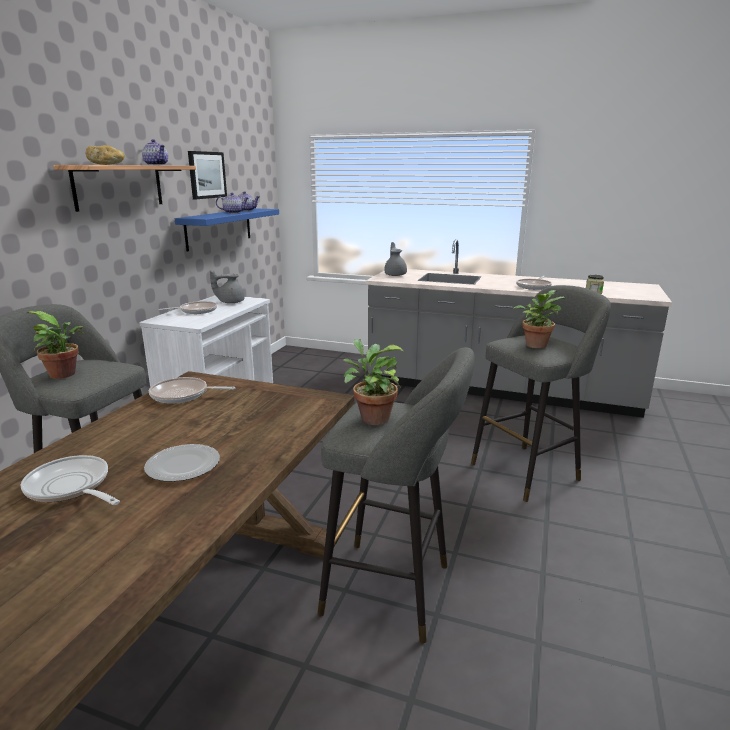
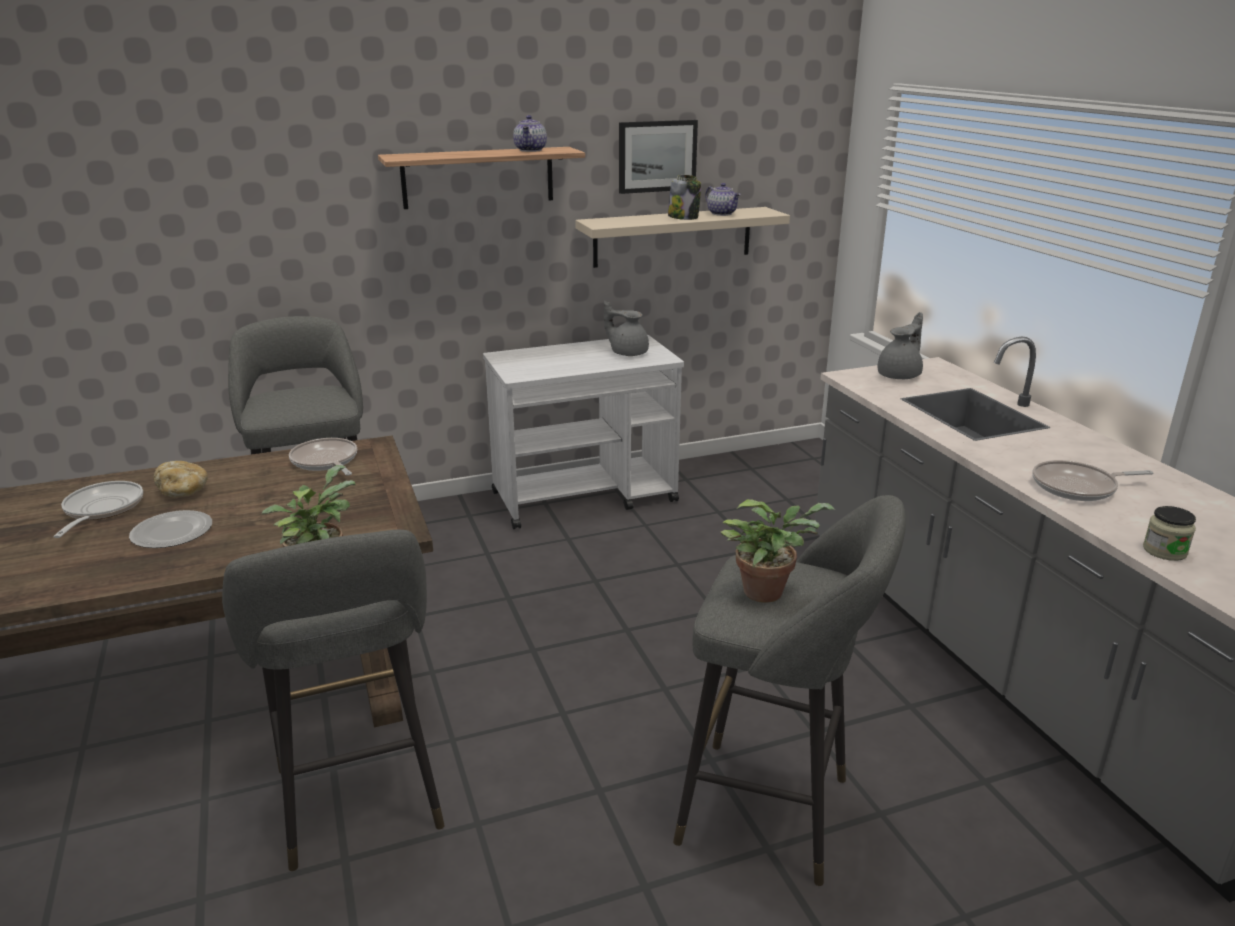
camera: 50 degrees right, 5 degrees up
potted plant [27,311,84,379] -> none
bread [85,145,125,165] -> bread moved to [154,461,208,497]
frying pan [159,301,217,314] -> none
blue shelf [175,208,279,252] -> beige shelf [575,207,790,268]
teapot [216,193,249,214] -> jar [668,175,701,220]

